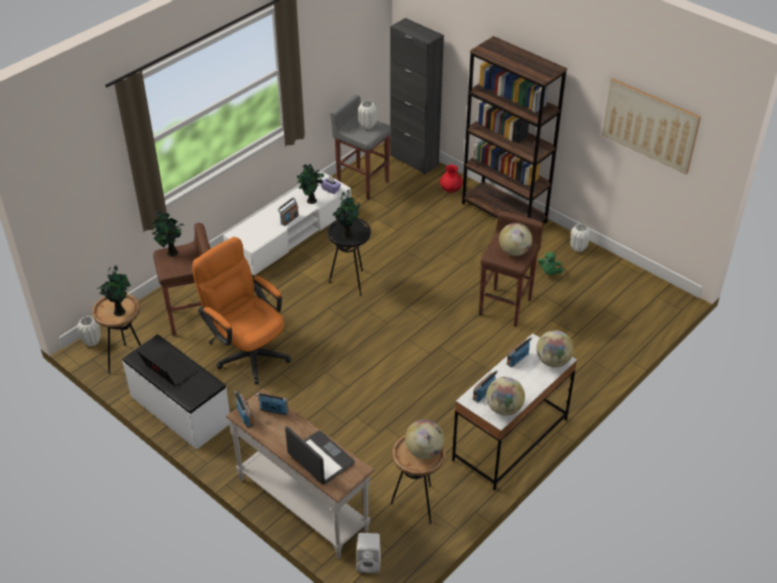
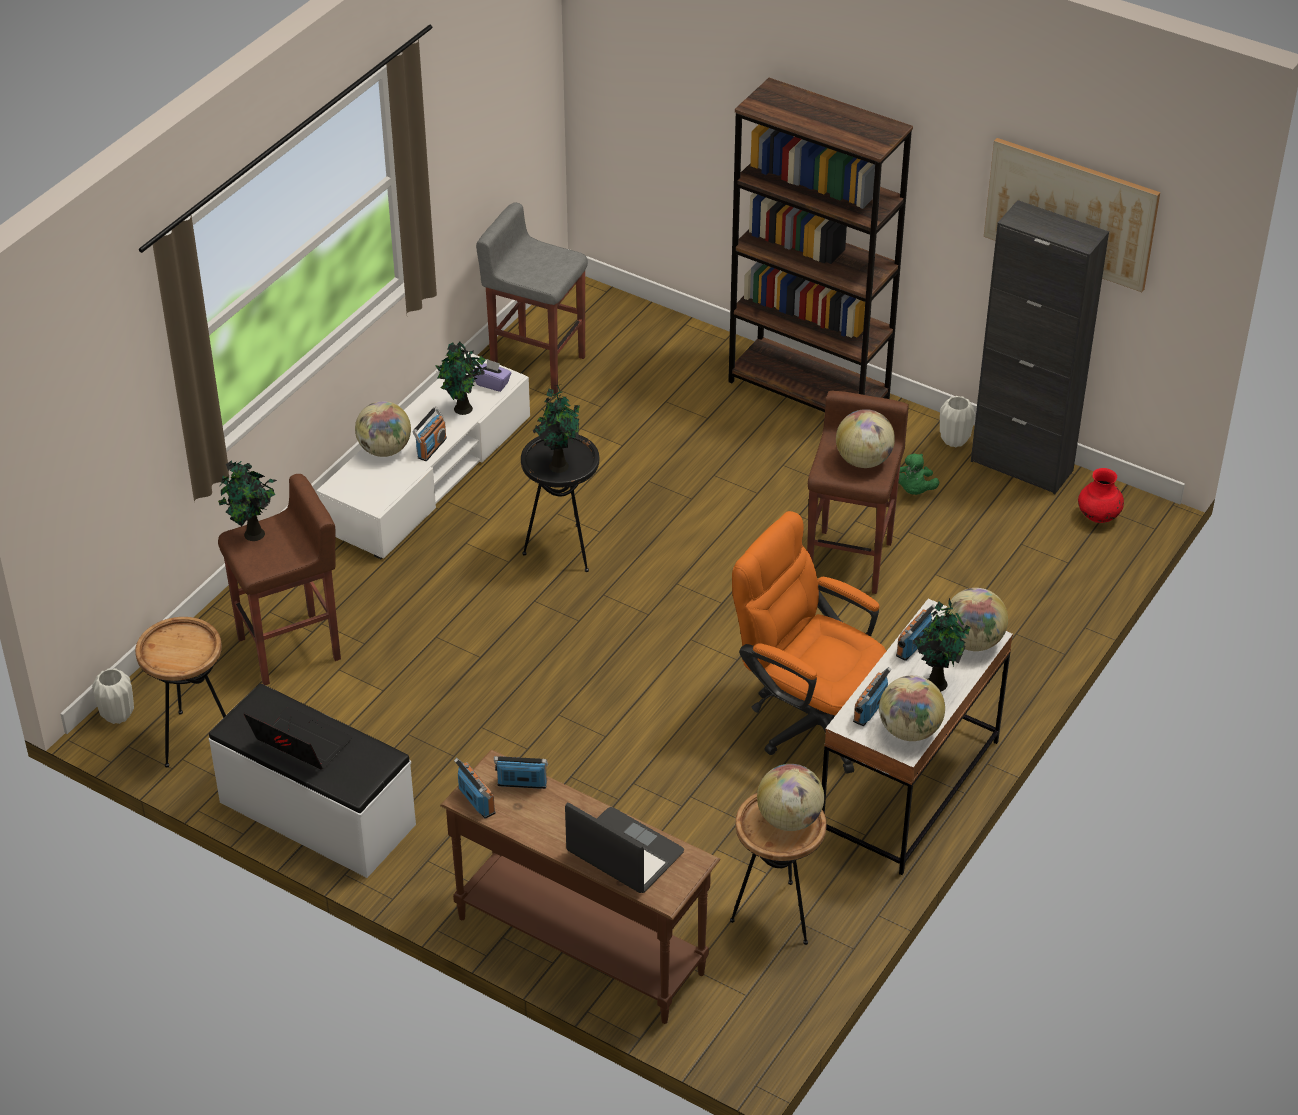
camera: 10 degrees left, 0 degrees up
potted plant [97,266,131,316] -> potted plant moved to [913,598,971,691]
orange office chair [192,237,291,384] -> orange office chair moved to [732,511,886,774]
white console table [226,388,375,559] -> brown console table [440,749,721,1024]
white speaker [357,533,381,573] -> none
white vase [358,101,377,129] -> none
black cabinet [390,18,444,174] -> black cabinet moved to [971,200,1109,494]
red vase [440,165,463,193] -> red vase moved to [1078,468,1124,523]
none -> globe [355,401,411,457]

